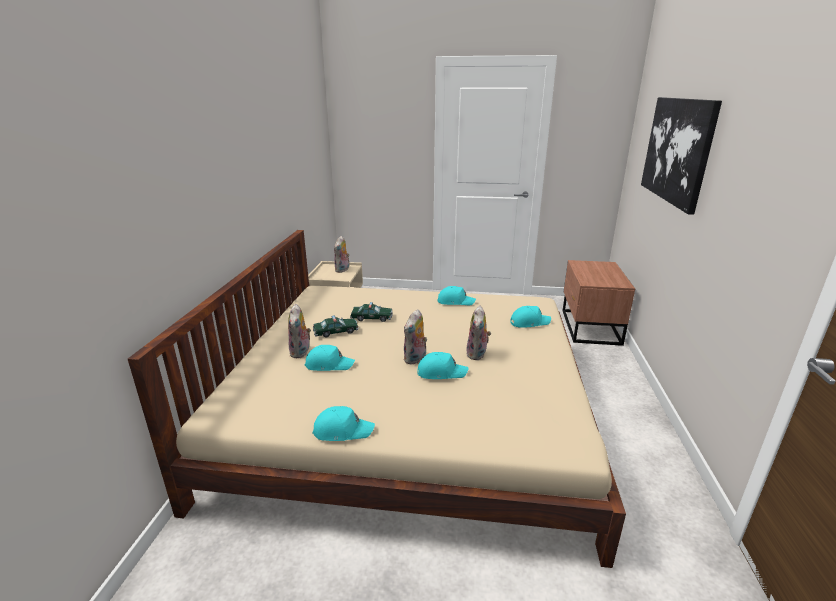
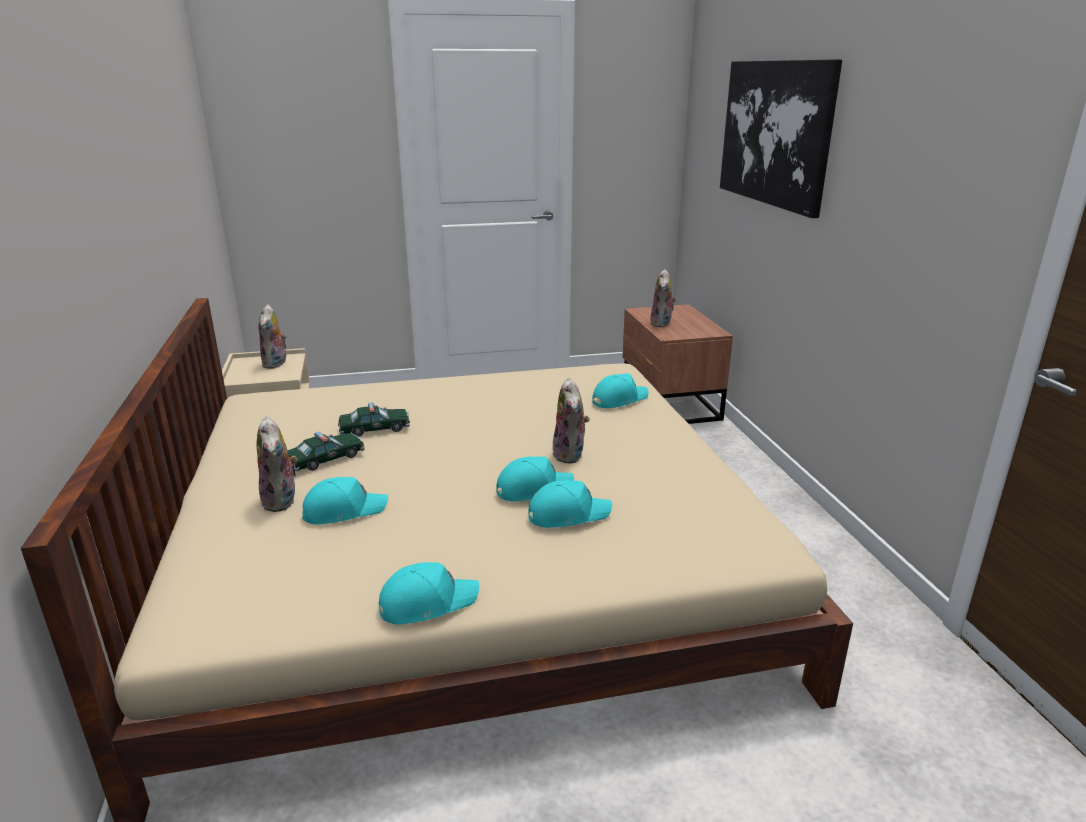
camera: 20 degrees left, 0 degrees up
plush toy [403,309,427,365] -> plush toy moved to [650,269,677,327]
turquoise cap [437,286,476,306] -> turquoise cap moved to [528,480,612,528]

